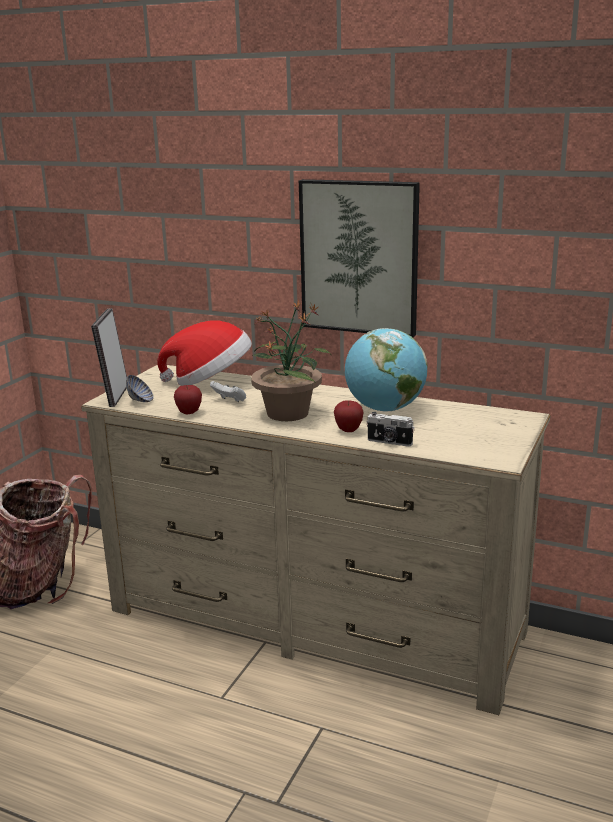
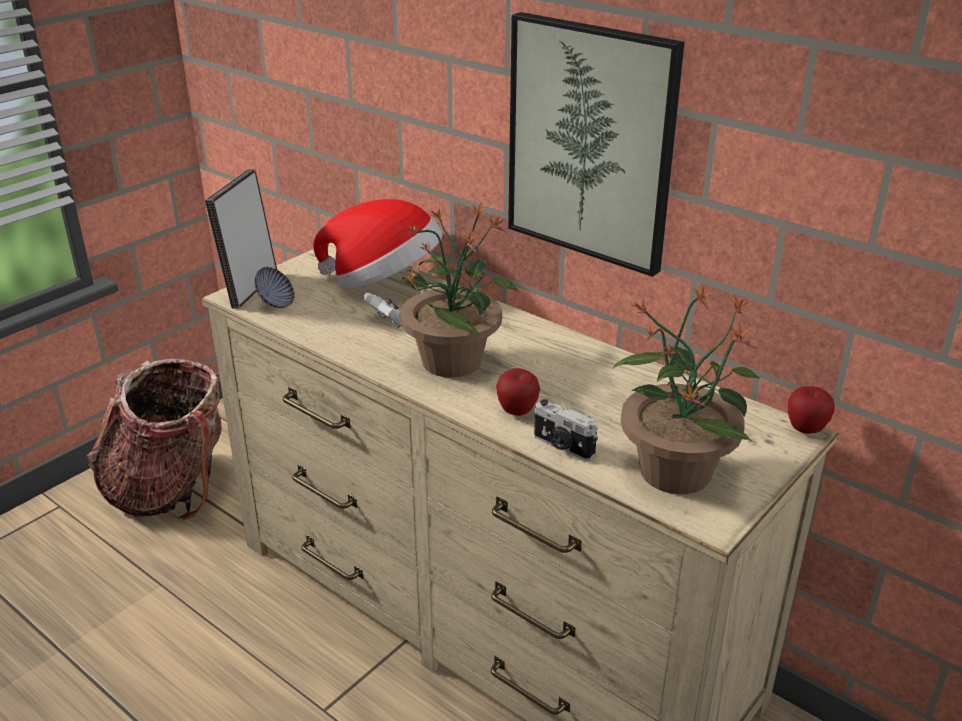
camera: 15 degrees right, 10 degrees up
apple [174,385,202,414] -> apple moved to [788,386,835,434]
globe [345,328,427,411] -> none
none -> potted plant [613,284,759,494]

